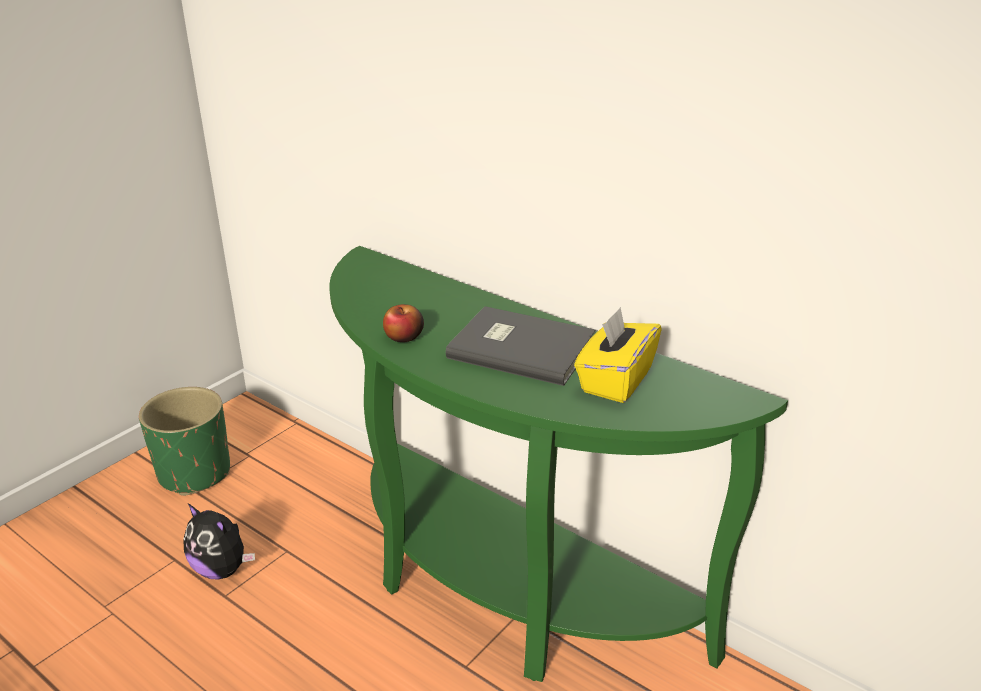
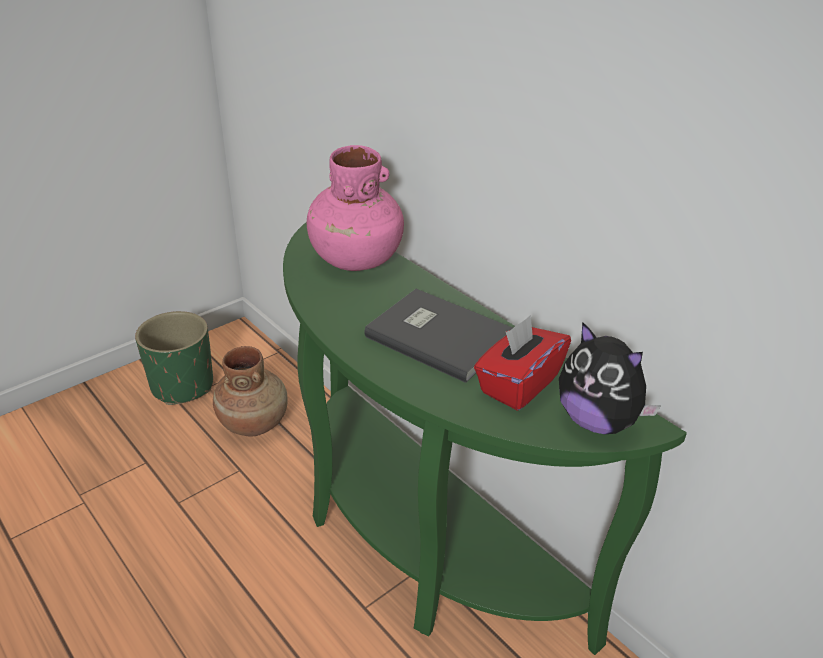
camera: 10 degrees right, 5 degrees up
plush toy [183,504,255,580] -> plush toy moved to [559,322,660,434]
apple [383,304,424,342] -> none
yellow tissue box [574,307,662,403] -> red tissue box [474,315,571,411]
none -> brown vase [213,346,288,437]
none -> pink vase [307,145,404,271]

